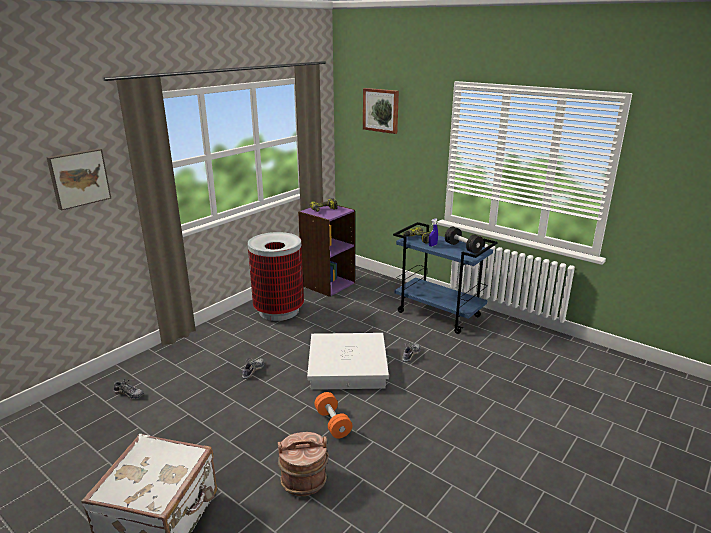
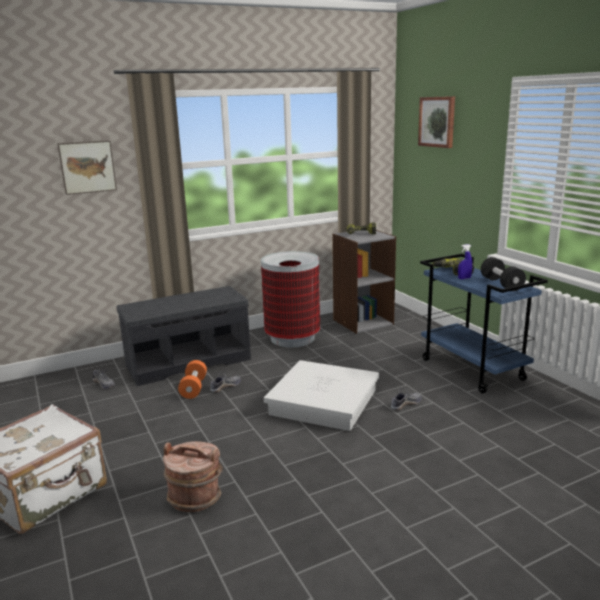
camera: 25 degrees right, 5 degrees down
purple bookcase [298,205,355,297] -> grey bookcase [332,230,396,334]
orange dumbbell [314,392,352,438] -> orange dumbbell moved to [178,360,207,399]
none -> grey bench [117,286,251,386]

